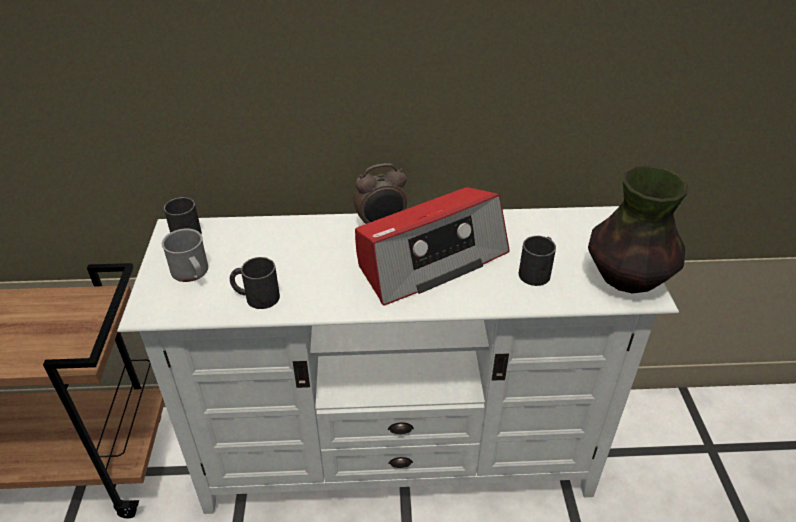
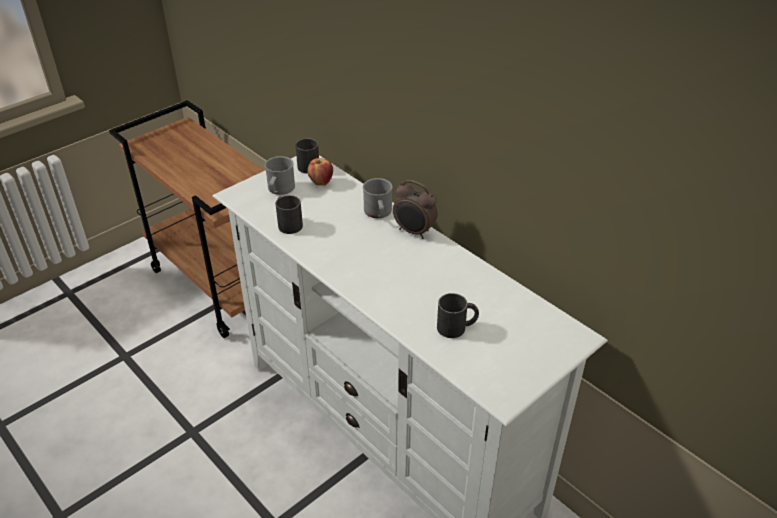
camera: 50 degrees right, 0 degrees up
radio [355,187,510,306] -> none
vase [588,165,688,294] -> none
none -> apple [307,158,333,186]
none -> grey mug [363,178,393,218]

